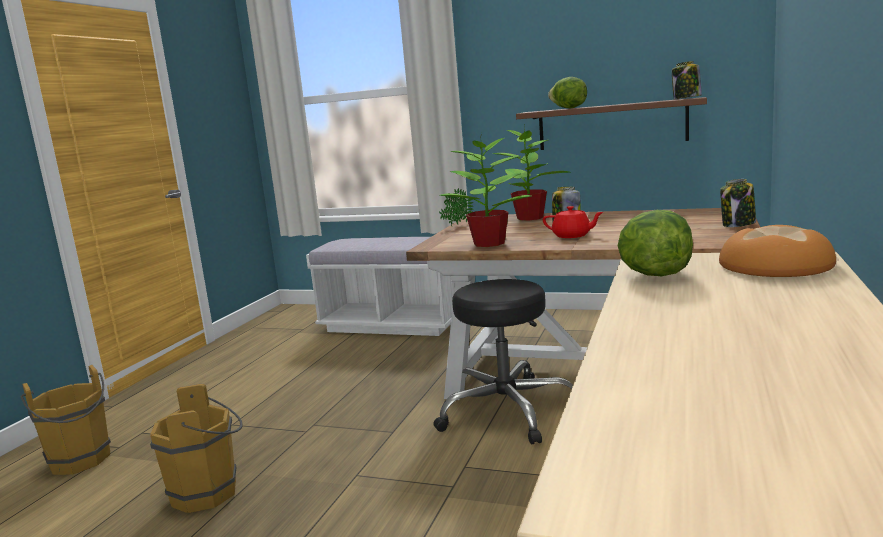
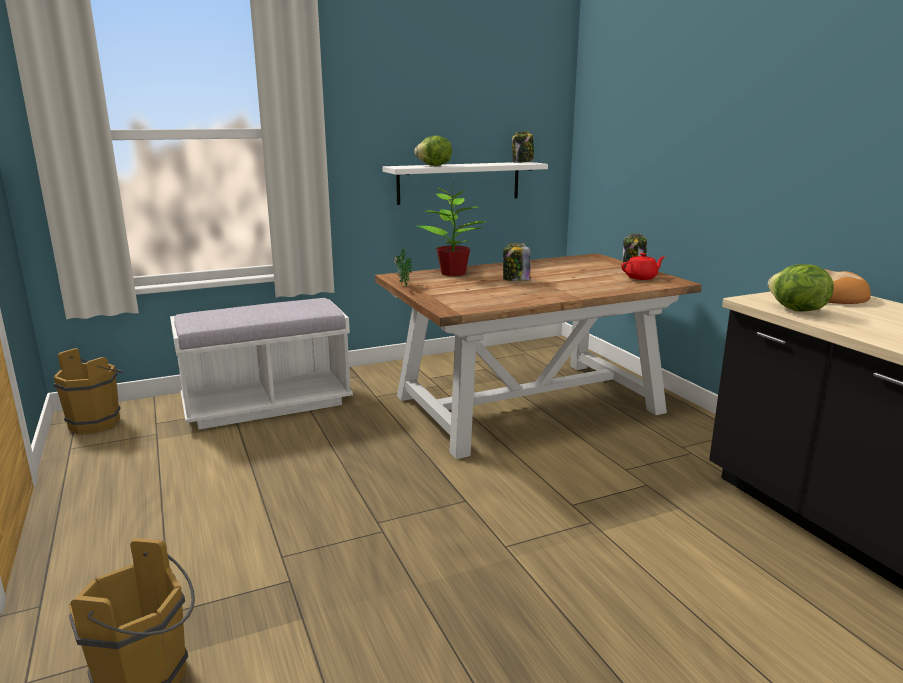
camera: 45 degrees left, 5 degrees up
brown bucket [150,384,243,513] -> brown bucket moved to [53,348,123,434]
black stool [433,279,573,444] -> none
potted plant [439,133,531,247] -> none
brown shelf [516,97,707,150] -> white shelf [382,162,548,205]
red teapot [543,206,603,238] -> red teapot moved to [621,253,665,280]

